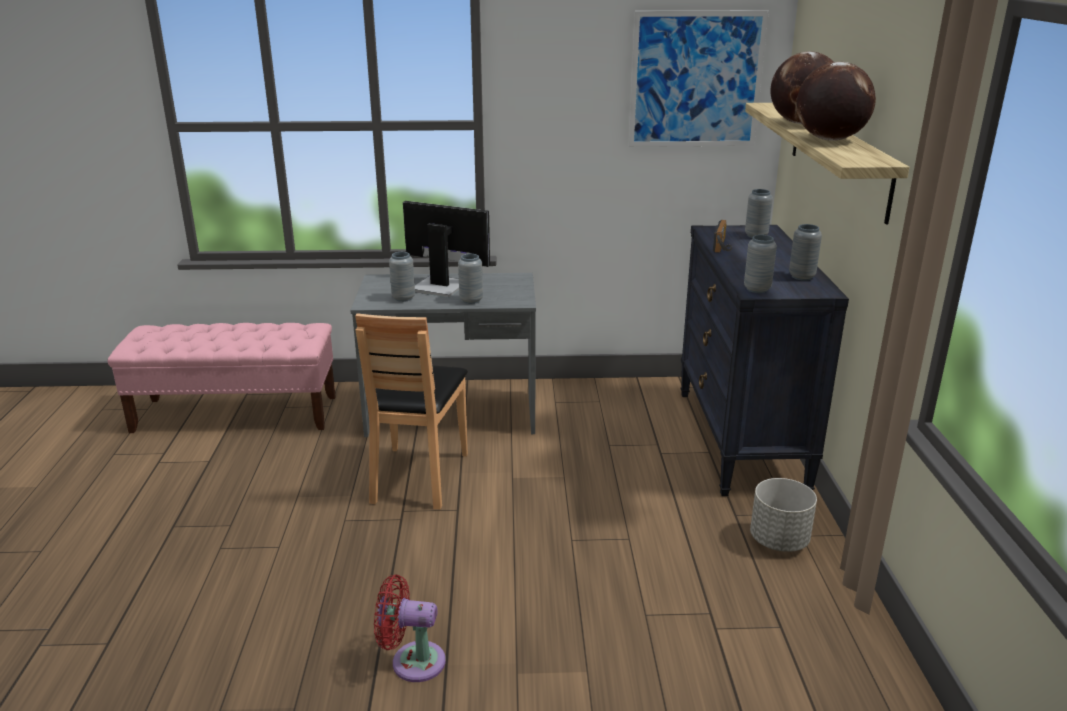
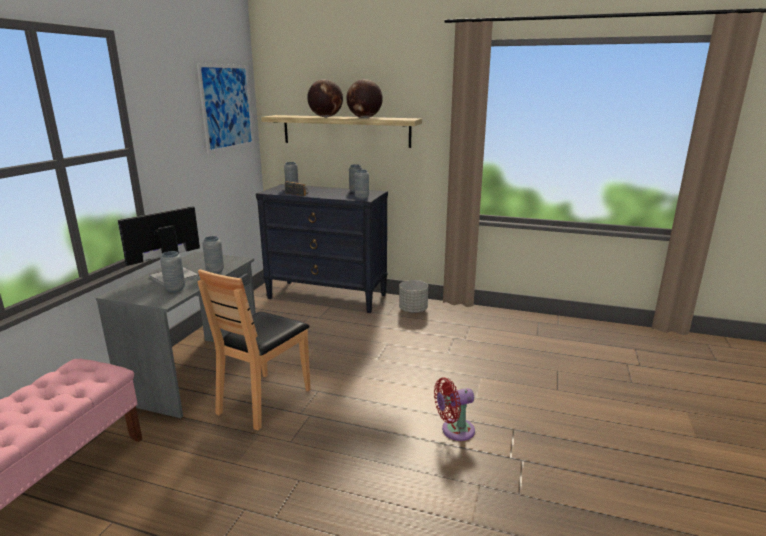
camera: 70 degrees left, 5 degrees down
brown chair [355,313,468,509] -> brown chair turned 90 degrees clockwise [197,269,311,430]
red fan [374,575,446,682] -> red fan turned 45 degrees clockwise [434,377,475,441]

